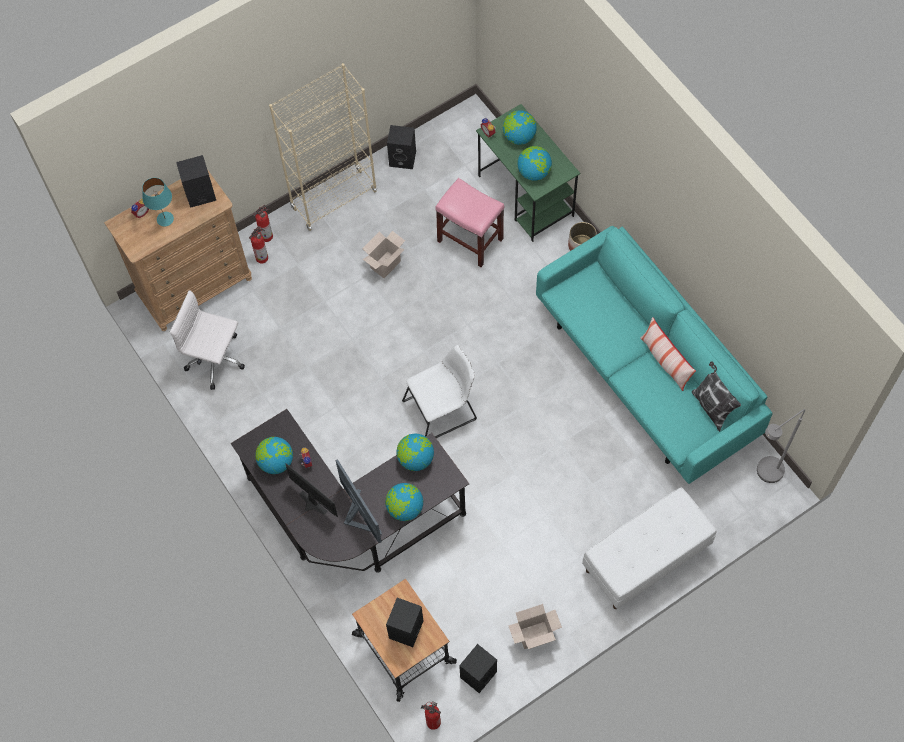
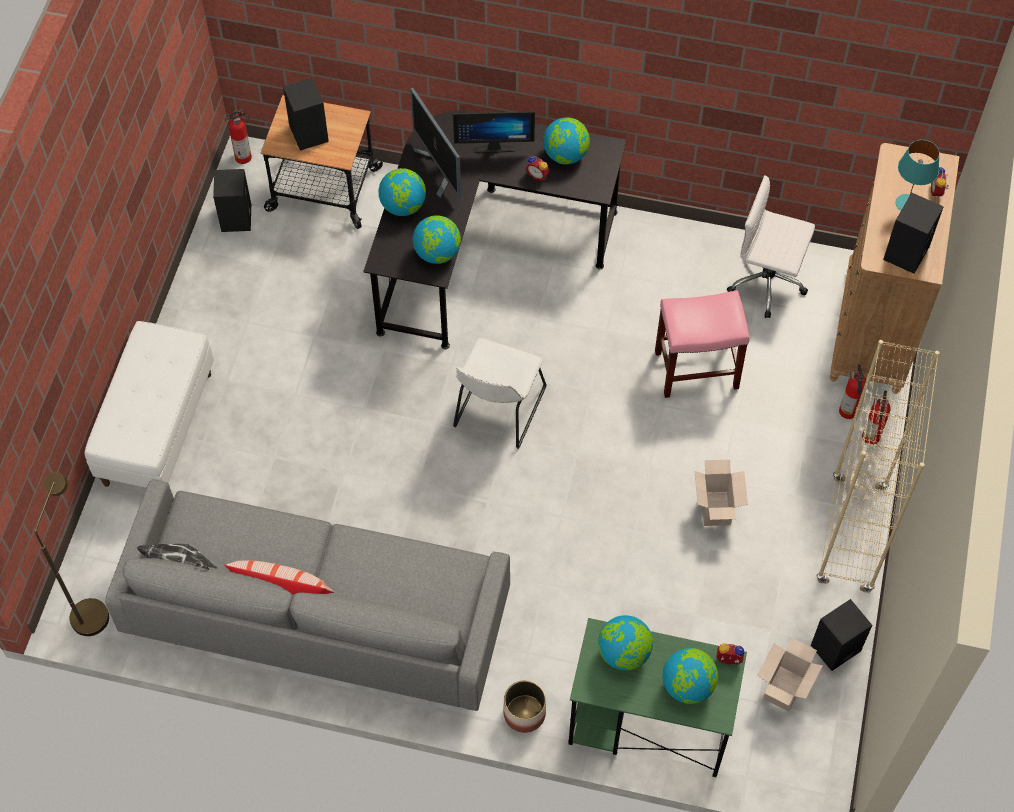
camera: 135 degrees right, 5 degrees down
white office chair [170,290,245,390] -> white office chair turned 135 degrees counterclockwise [727,175,815,318]
monitor [335,459,382,543] -> monitor turned 45 degrees clockwise [410,88,461,198]
pink stool [435,178,504,267] -> pink stool moved to [655,290,750,398]
cardboard box [508,604,562,649] -> cardboard box moved to [757,638,823,711]
turquoise sofa [536,226,772,484] -> grey sofa [105,479,510,711]
grey floor lamp [757,409,805,483] -> brown floor lamp [35,472,109,636]

